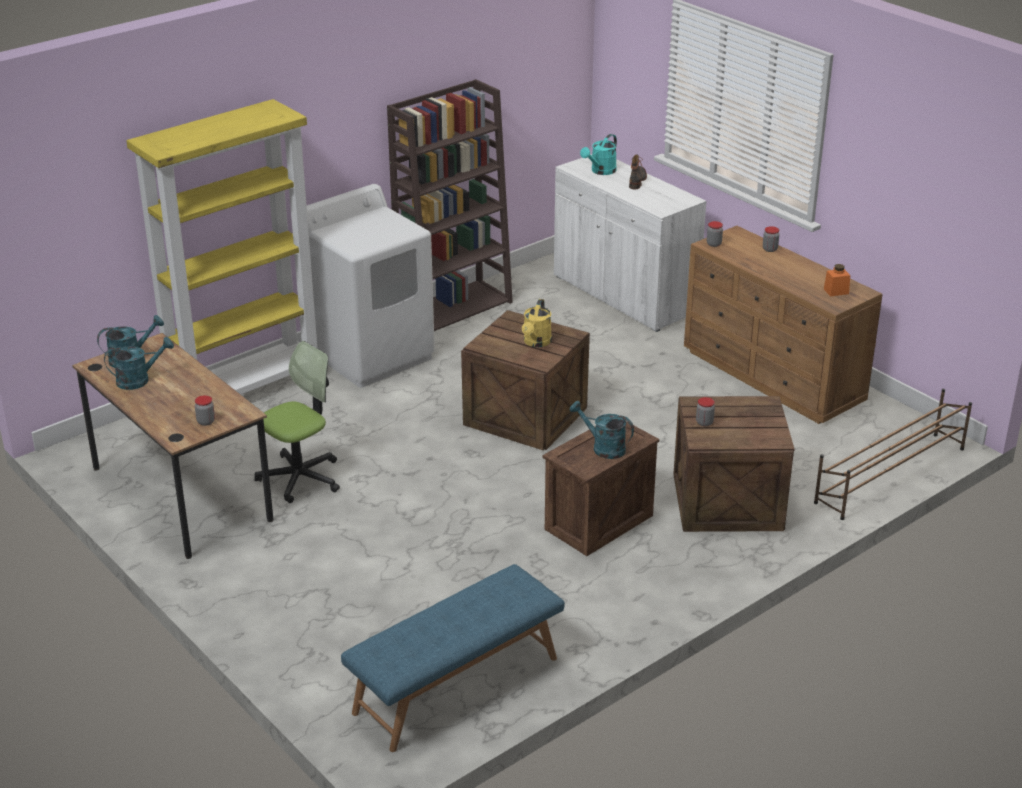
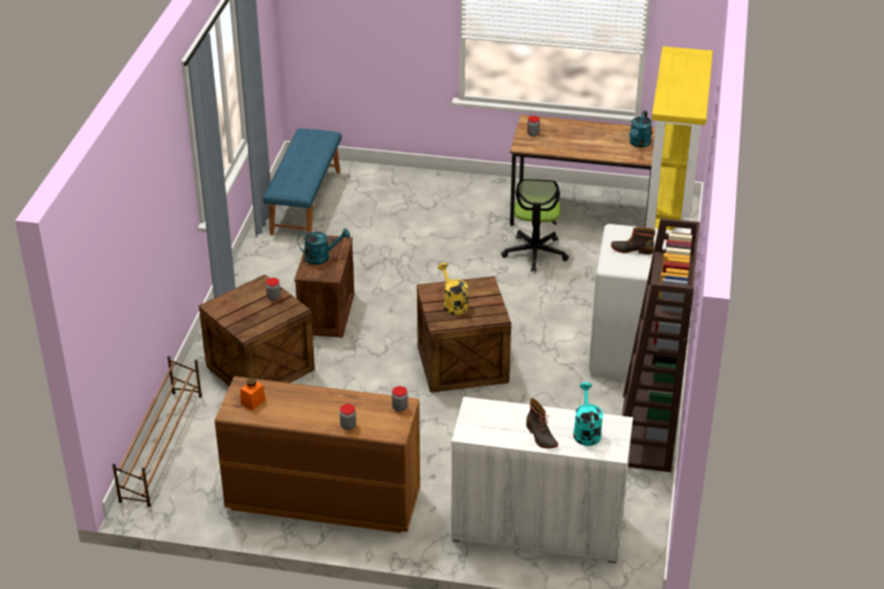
camera: 140 degrees right, 5 degrees up
turquoise watering can [104,337,174,390] -> none
none -> boot [611,227,655,255]

